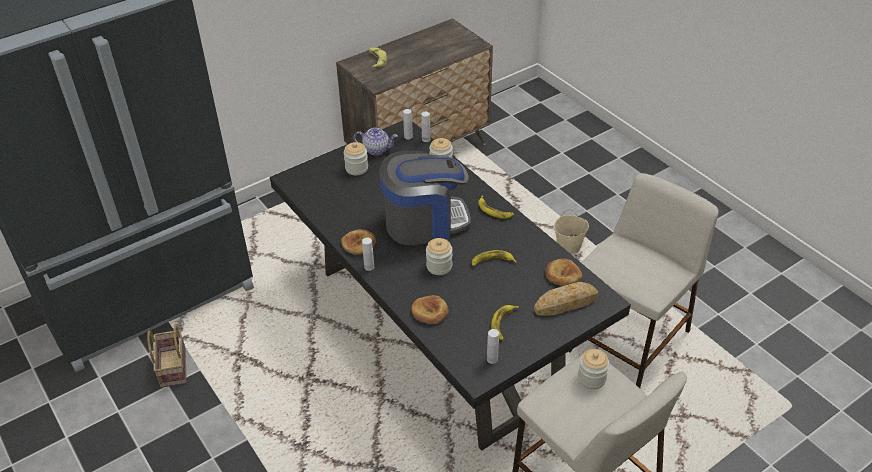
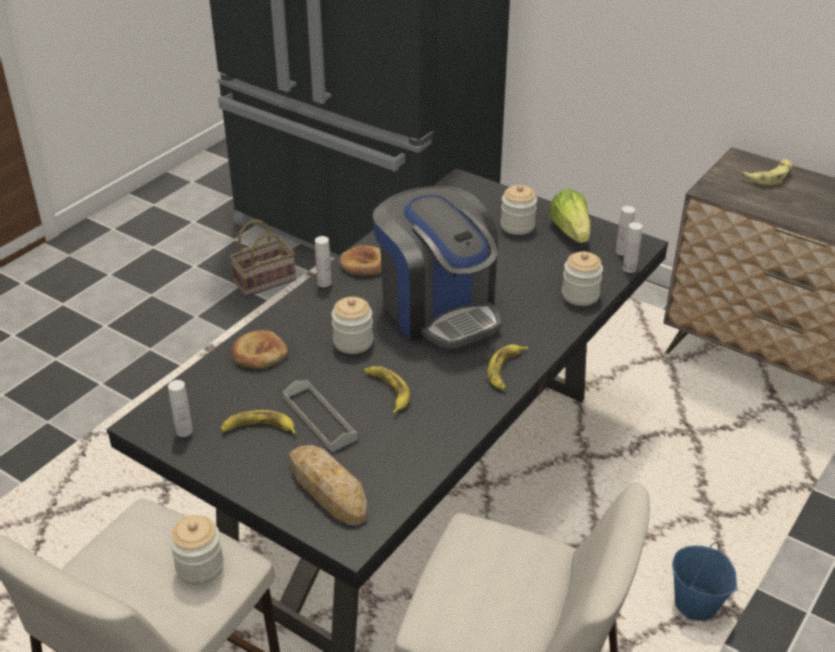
camera: 70 degrees right, 5 degrees down
teapot [354,128,398,155] -> lettuce [549,189,591,243]
bread [545,259,583,286] -> none
beige bucket [554,210,589,254] -> blue bucket [672,542,737,621]
none -> grey tray [283,381,358,452]

